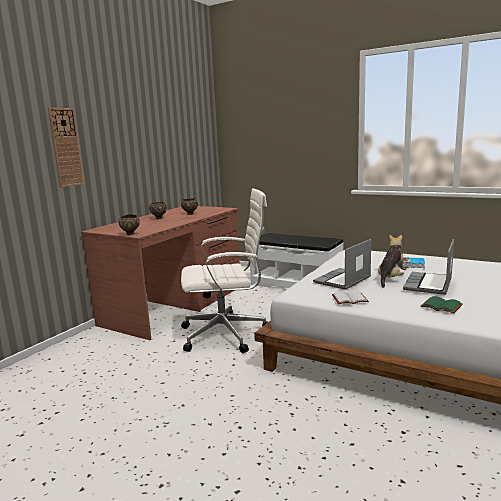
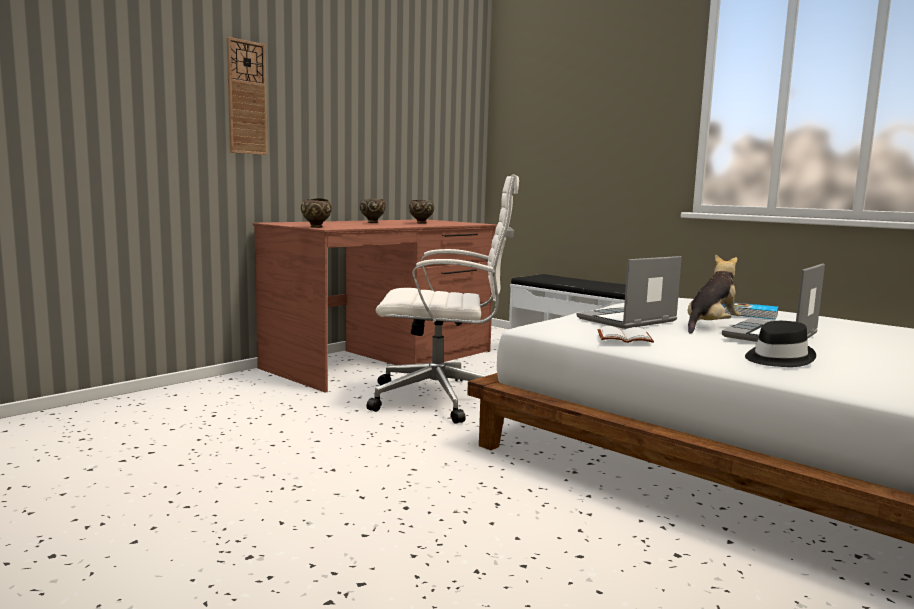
camera: 10 degrees right, 5 degrees down
green book [421,296,463,314] -> black hat [745,321,816,367]

